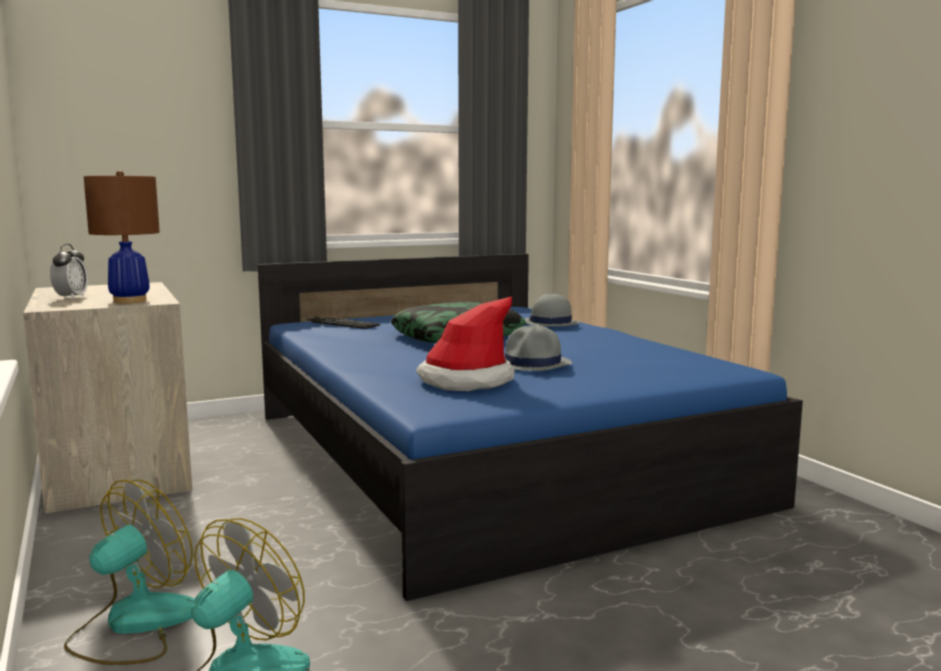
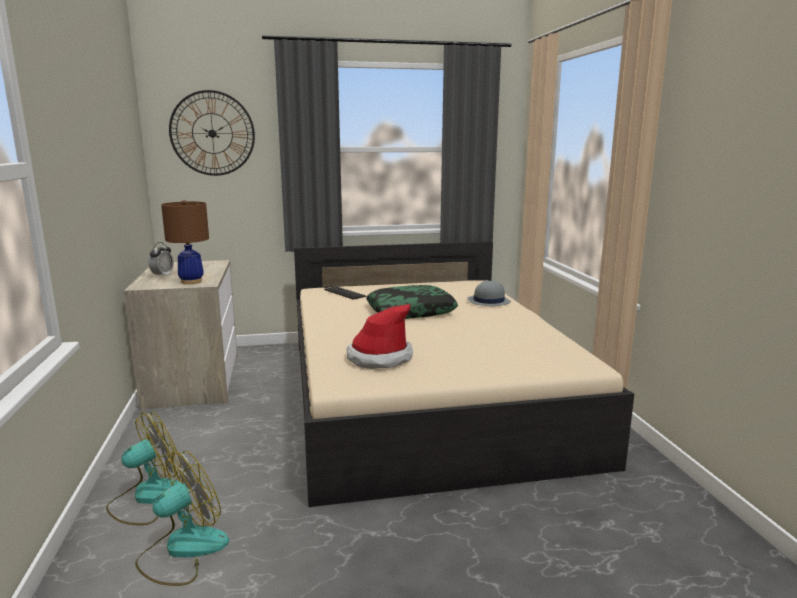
camera: 15 degrees right, 5 degrees up
blue bed [258,254,803,601] -> beige bed [294,241,634,507]
grey hat [505,325,572,371] -> none
none -> wall clock [169,90,255,176]

